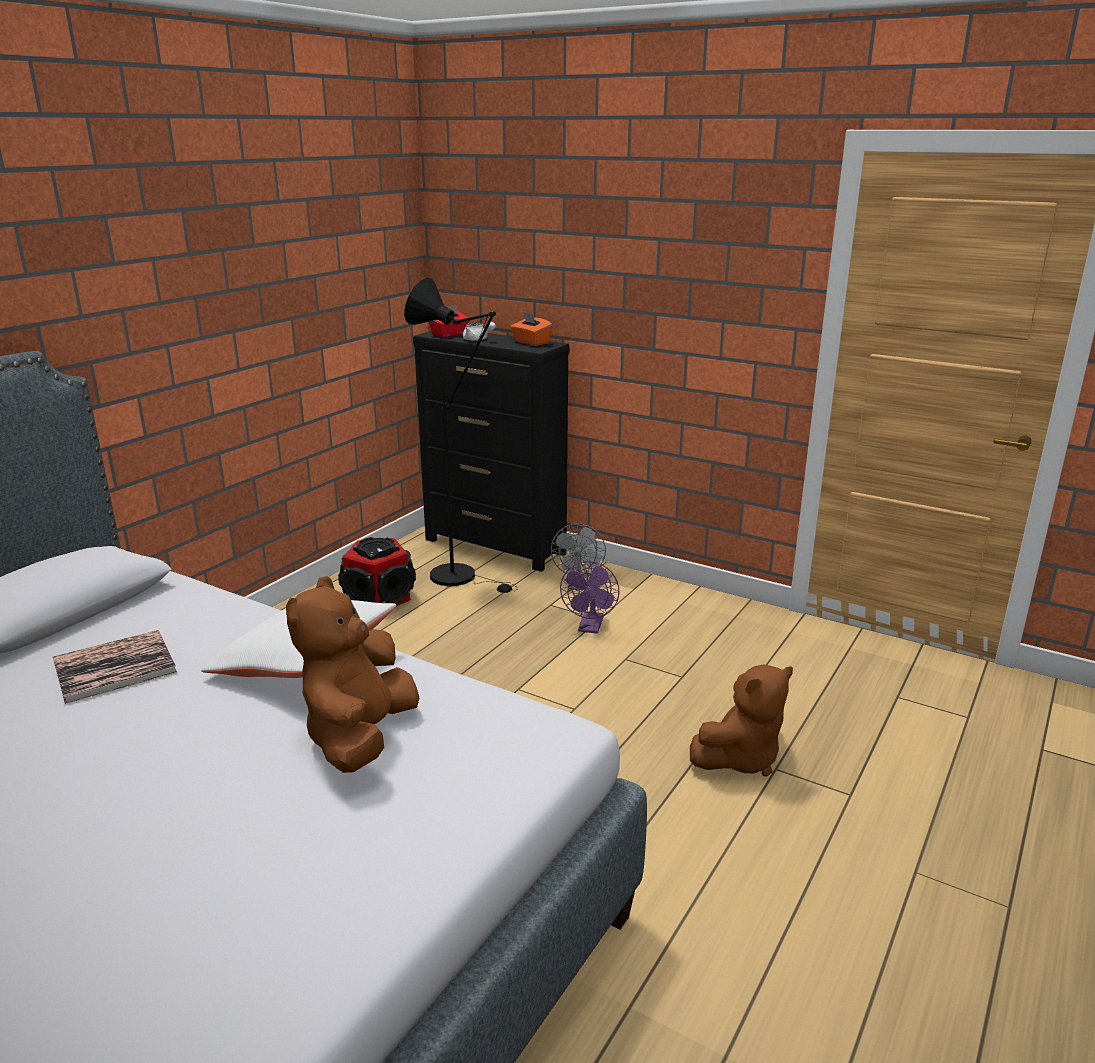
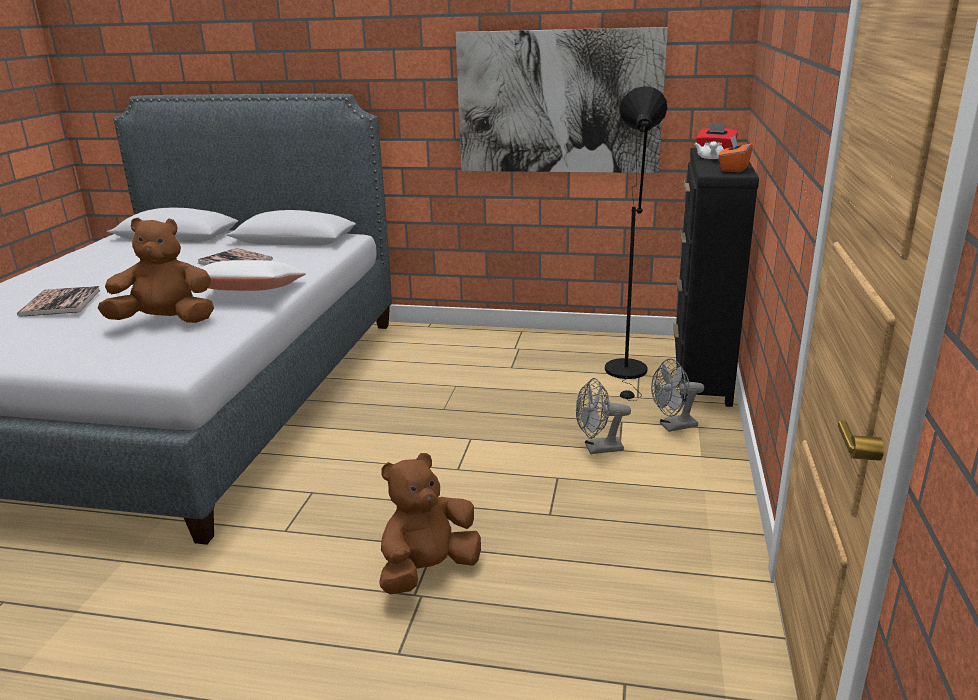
camera: 70 degrees right, 0 degrees up
speaker [338,537,416,606] -> none
purple fan [560,561,619,634] -> grey fan [576,378,631,454]
brown plush toy [690,664,793,777] -> brown plush toy turned 105 degrees clockwise [379,453,481,594]
none -> book [17,286,101,317]
none -> picture [456,27,668,173]

